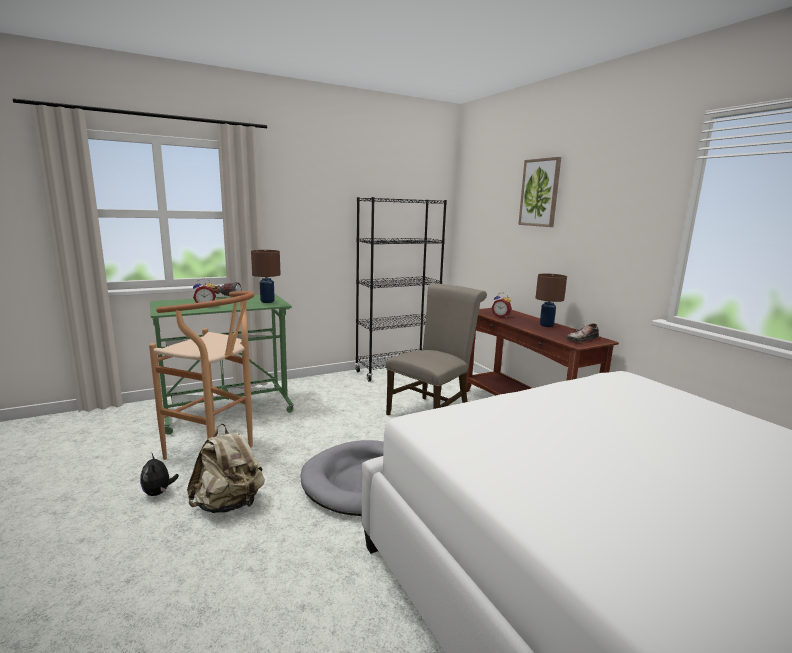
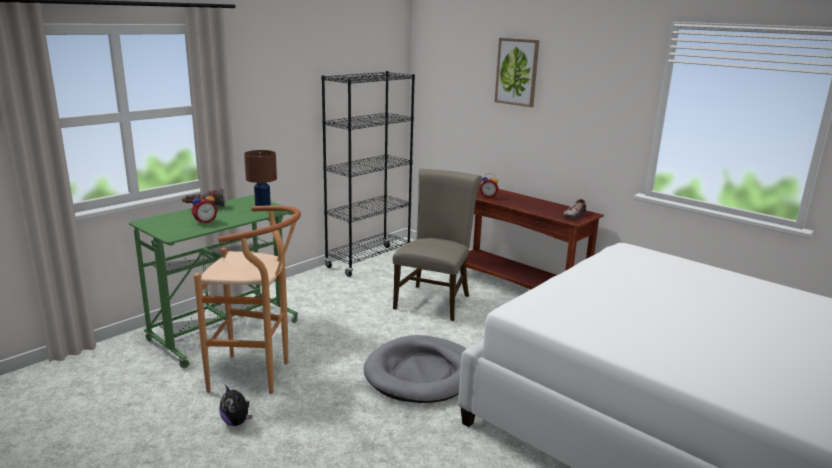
camera: 20 degrees left, 5 degrees up
beige backpack [187,424,265,513] -> none
brown table lamp [536,273,567,327] -> none

